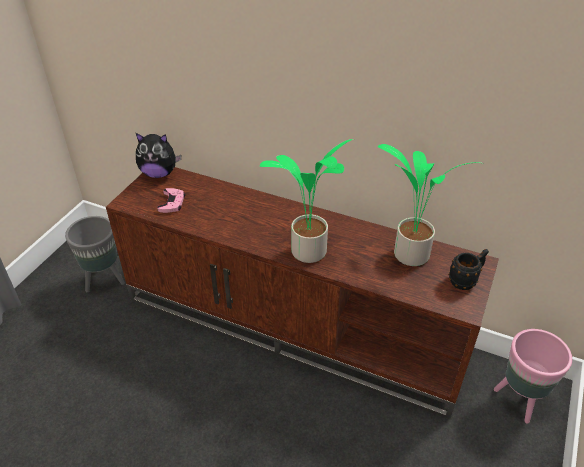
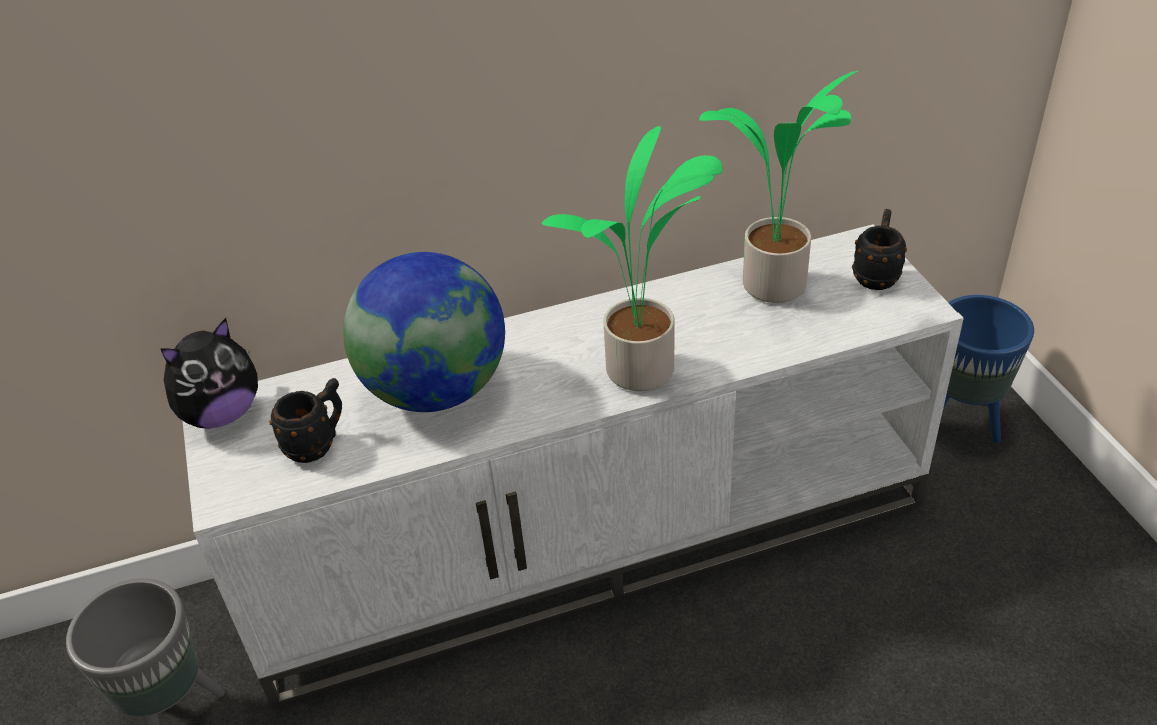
camera: 40 degrees left, 0 degrees up
brown tv stand [106,167,499,419] -> white tv stand [183,224,964,709]
pink game controller [157,188,185,213] -> black mug [269,378,342,463]
pink planter [494,329,572,424] -> blue planter [943,295,1034,443]
none -> globe [343,252,505,412]

